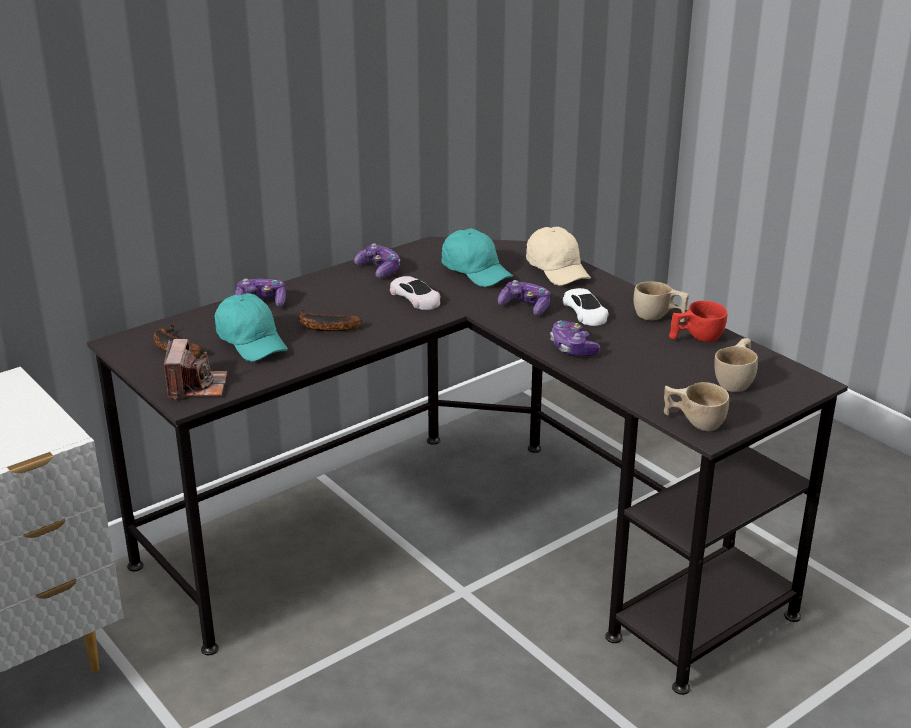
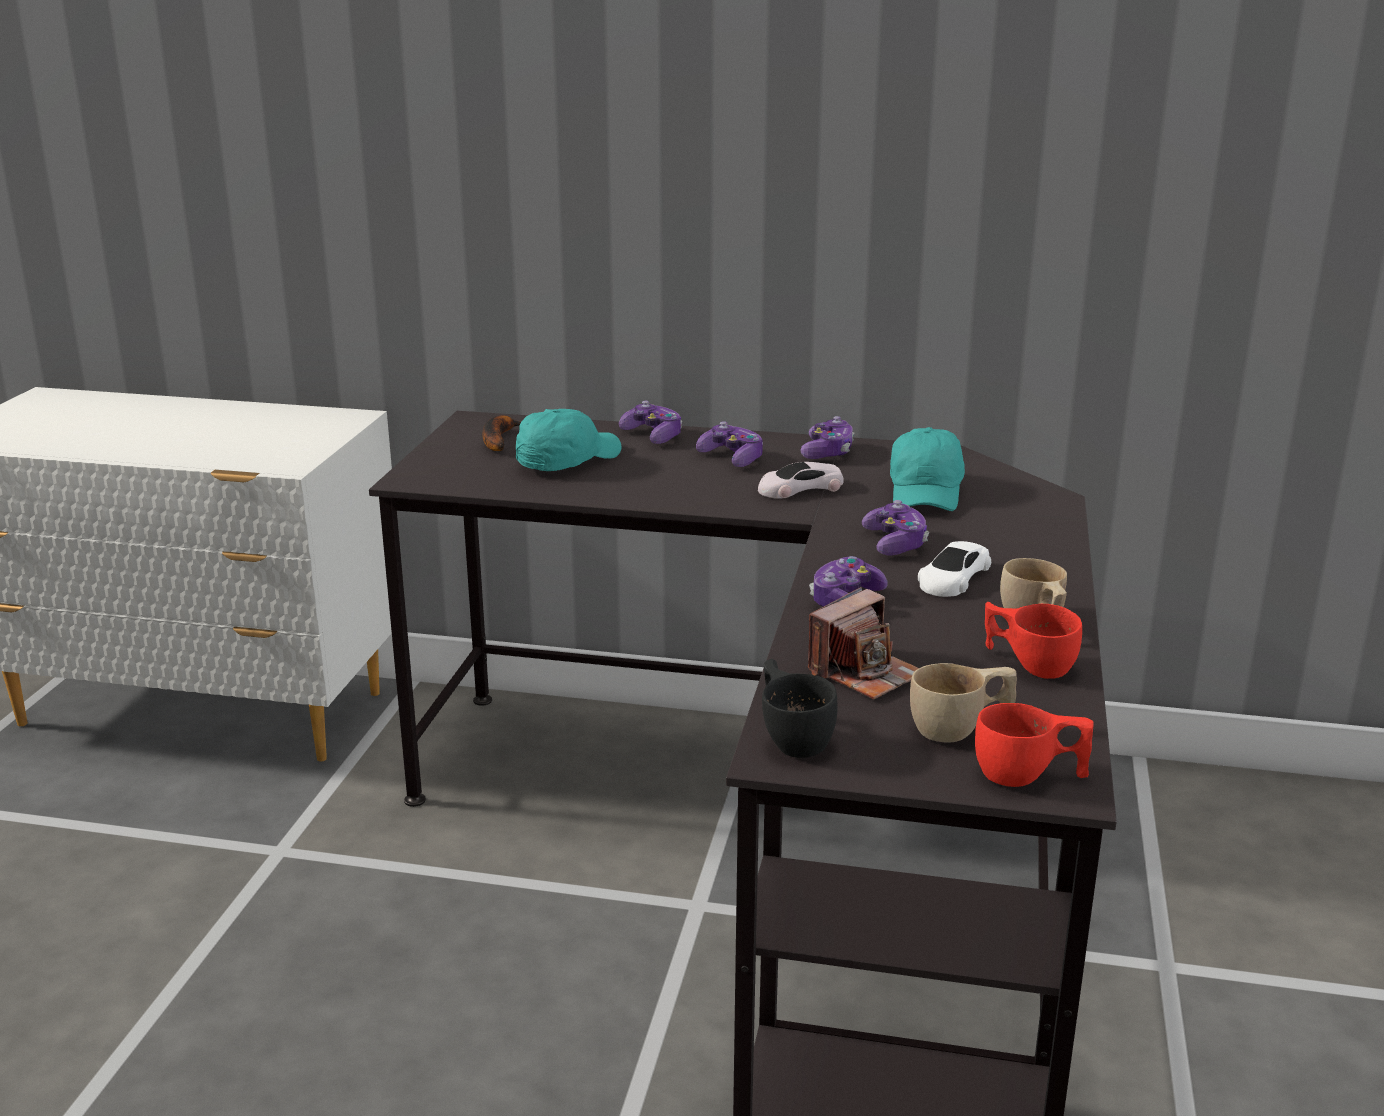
camera: 50 degrees right, 5 degrees down
camera [164,339,227,399] -> camera moved to [808,587,919,699]
turquoise cap [215,293,288,362] -> turquoise cap turned 150 degrees counterclockwise [516,409,622,471]
banana [299,309,362,331] -> none
white toy car [390,276,440,310] -> white toy car turned 60 degrees clockwise [758,462,844,499]
beige cap [526,227,591,286] -> none
beige cup [664,382,729,431] -> black cup [762,659,837,758]
none -> game controller [696,421,763,467]
none -> red cup [975,703,1093,787]

